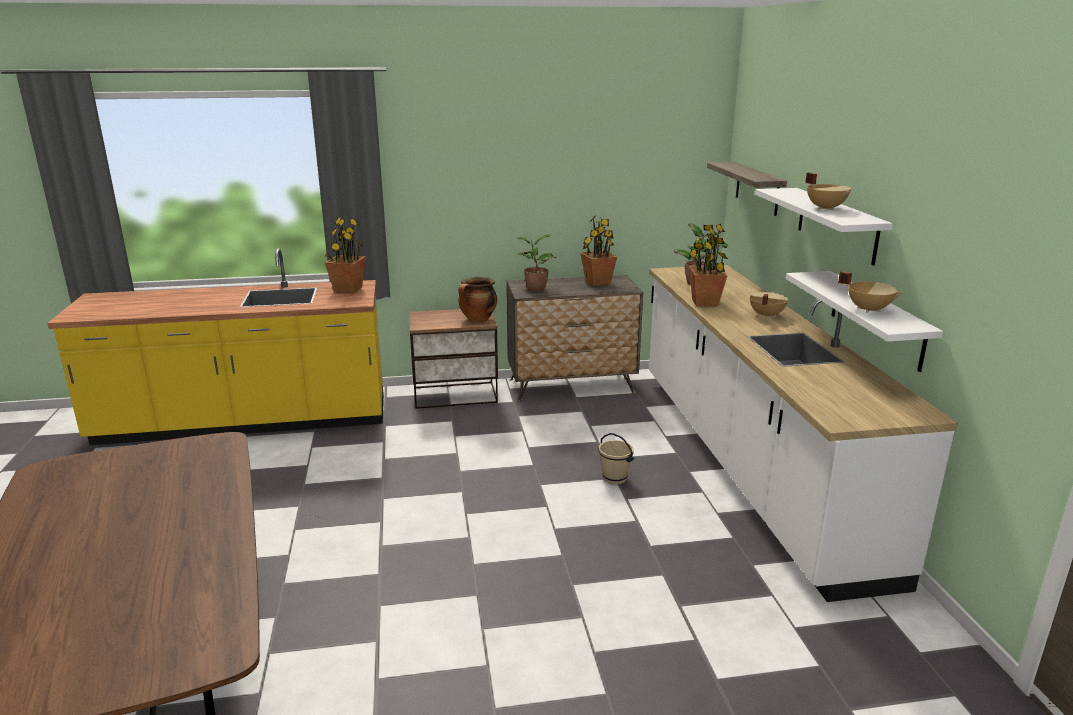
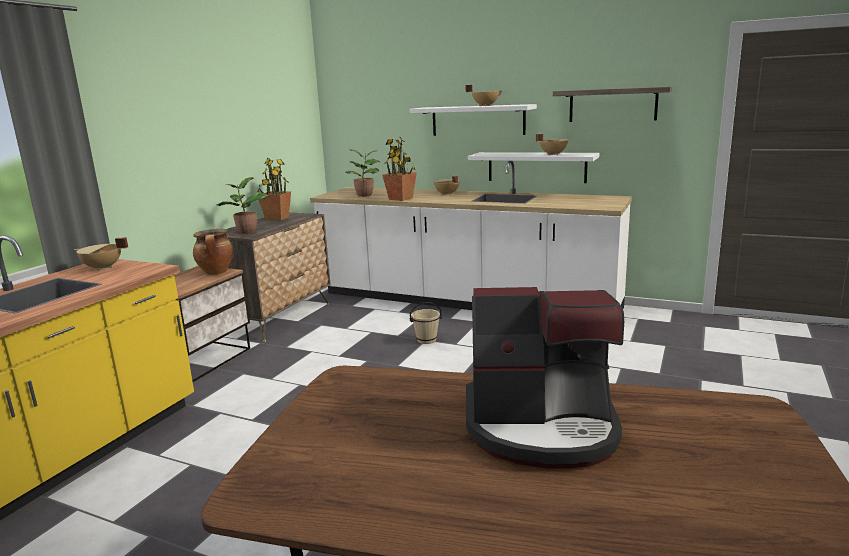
camera: 55 degrees left, 5 degrees down
potted plant [325,217,366,293] -> beige cooking pot [74,237,128,271]
shelf [707,162,787,216] -> shelf moved to [553,86,672,122]
none -> coffee machine [466,287,624,469]

